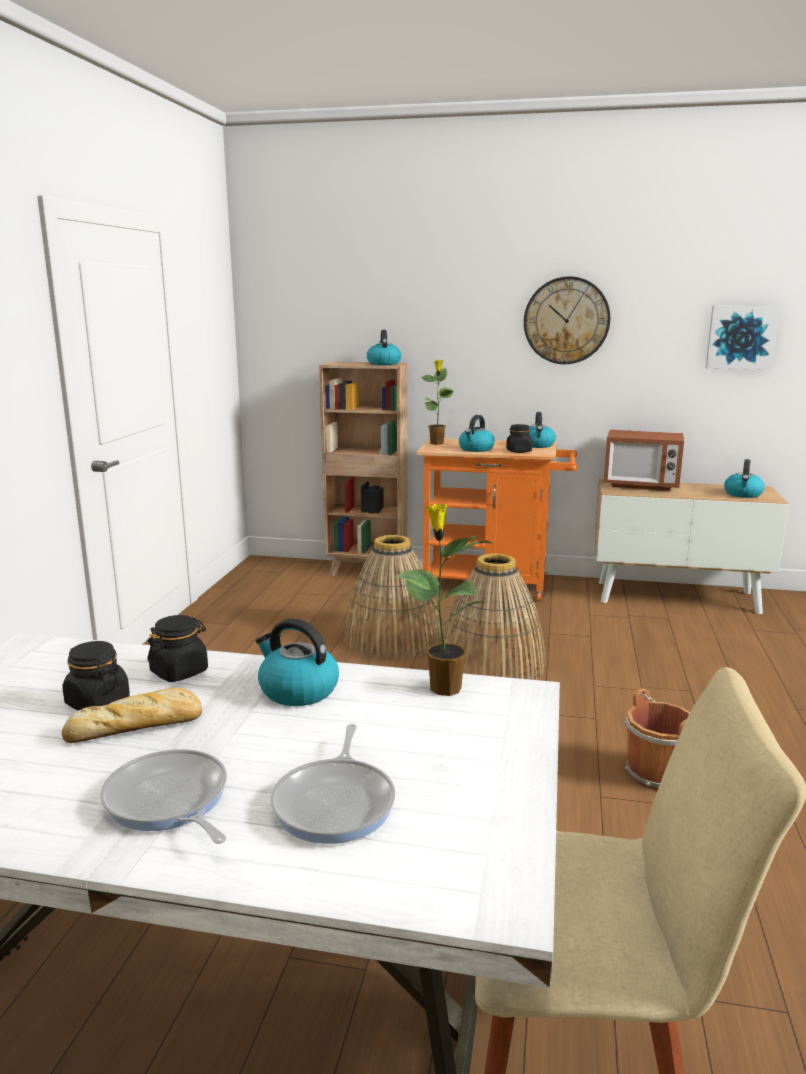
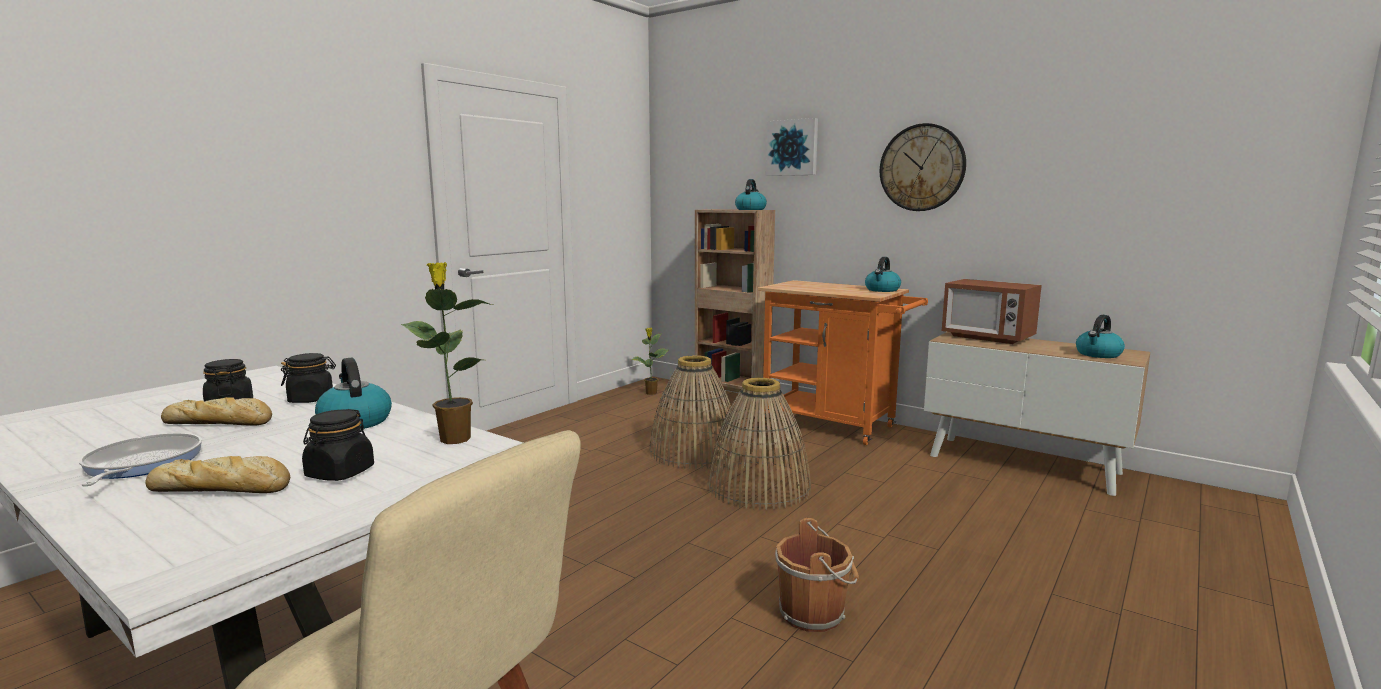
camera: 25 degrees right, 5 degrees down
frying pan [270,724,395,844] -> bread [145,456,290,493]
potted plant [420,360,454,445] -> potted plant moved to [631,328,668,395]
kettle [459,415,495,452] -> none
black jar [506,424,532,453] -> black jar moved to [302,409,374,481]
picture [706,305,780,370] -> picture moved to [766,118,818,176]

